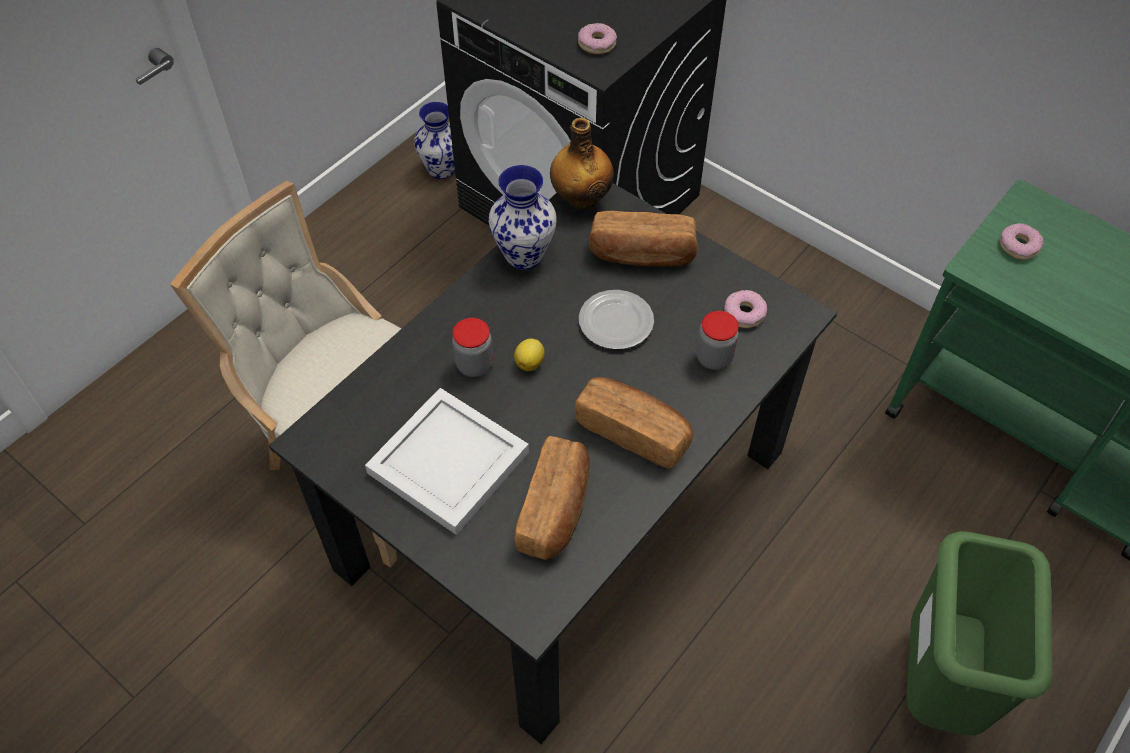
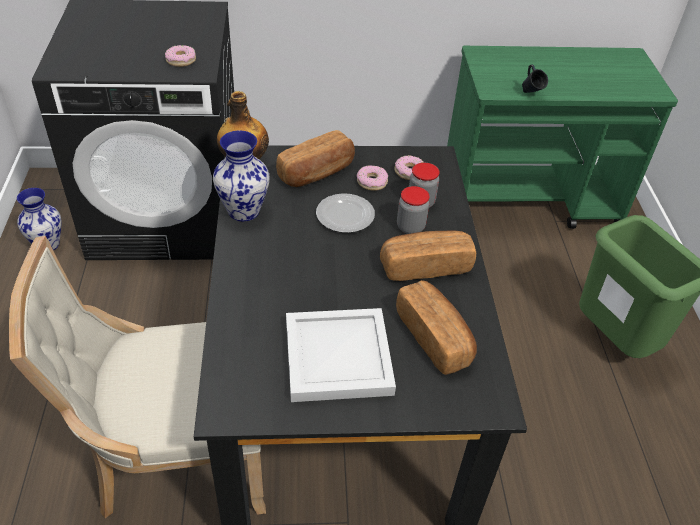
camera: 45 degrees left, 10 degrees down
jar [452,318,493,377] -> jar moved to [397,186,429,234]
lemon [514,339,545,371] -> none
donut [1000,223,1043,260] -> donut moved to [357,165,388,191]
none -> blue mug [522,64,548,93]

